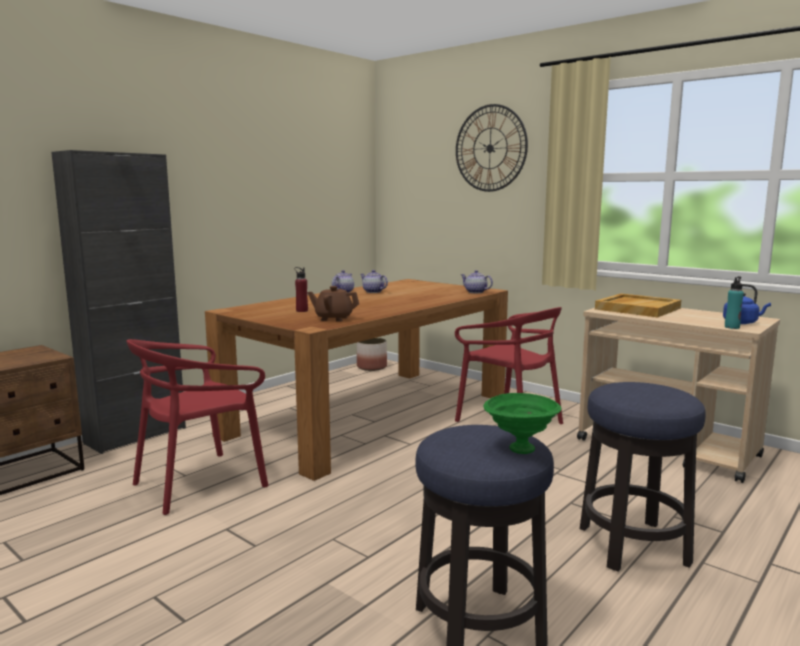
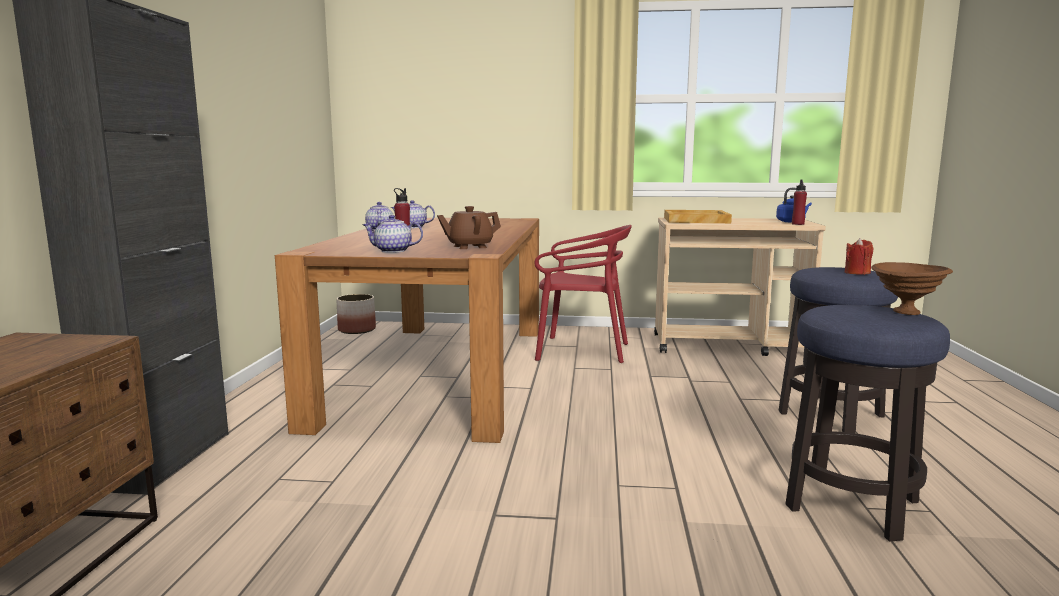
camera: 35 degrees left, 0 degrees up
red chair [126,339,268,515] -> none
wall clock [456,104,528,192] -> none
teapot [461,270,493,293] -> teapot moved to [362,215,423,253]
green bowl [483,393,562,454] -> brown bowl [871,262,953,315]
turquoise bottle [725,276,744,329] -> red bottle [792,179,807,225]
none -> red candle [845,238,873,275]

